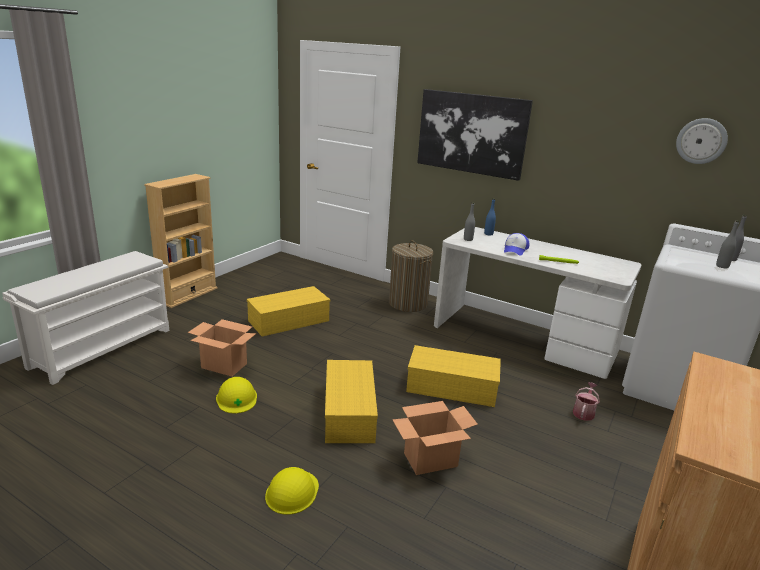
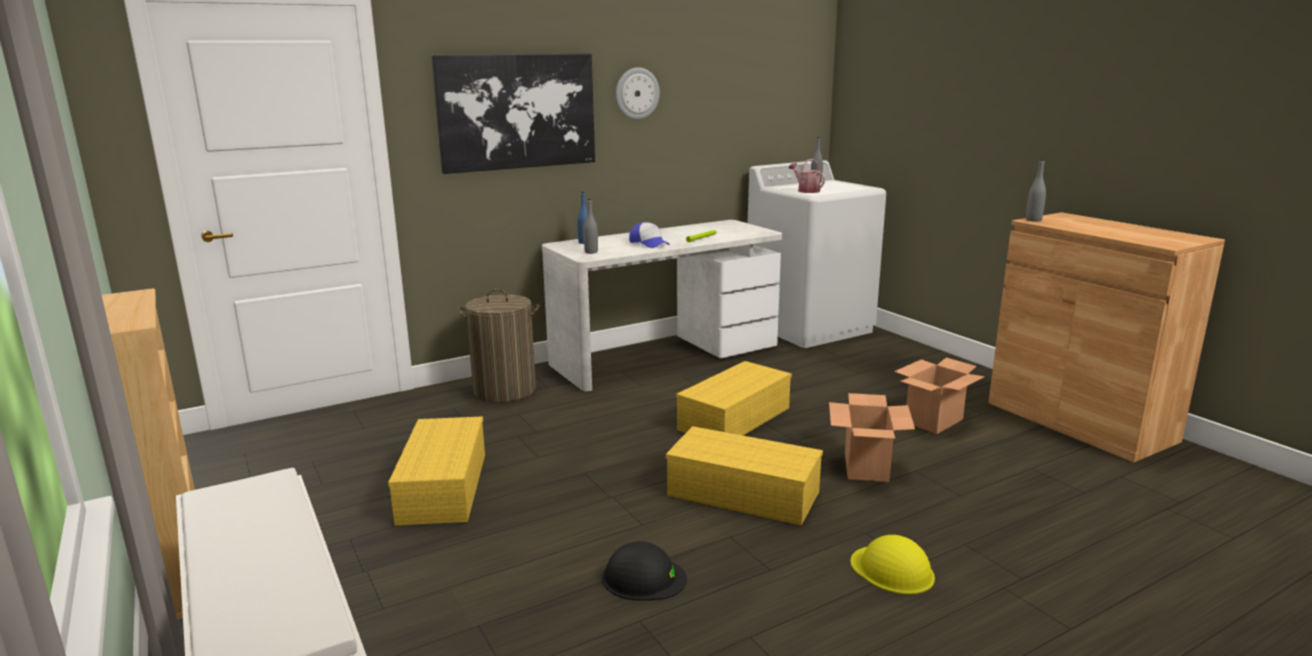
camera: 60 degrees left, 5 degrees down
cardboard box [188,319,257,376] -> cardboard box moved to [894,358,985,434]
yellow hard hat [216,377,257,413] -> black hard hat [602,541,687,600]
watering can [573,382,600,421] -> watering can moved to [789,159,825,193]
wall clock [676,118,728,164] -> wall clock moved to [616,67,660,119]
grey bottle [716,220,739,268] -> grey bottle moved to [1026,159,1046,222]

